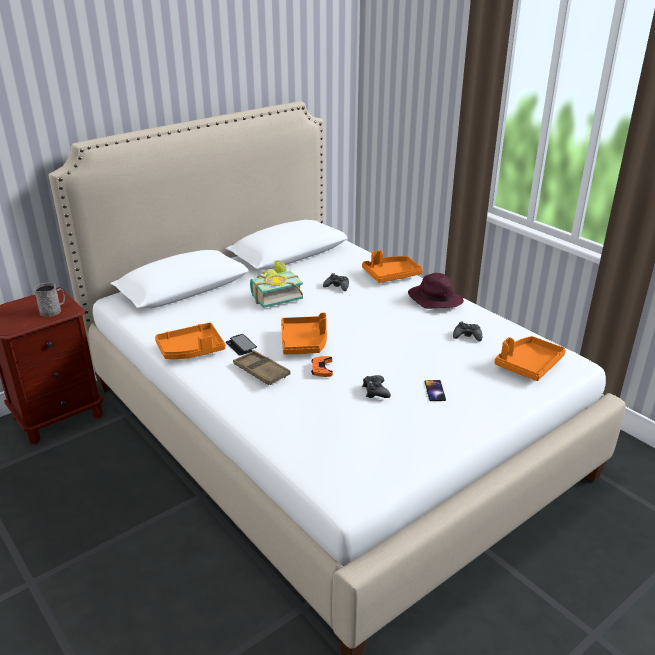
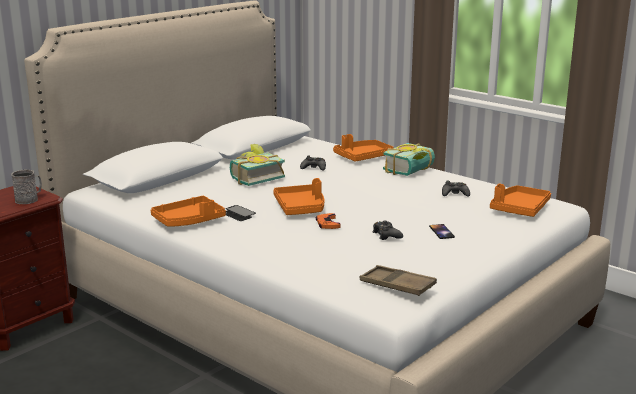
camera: 10 degrees left, 10 degrees down
brown tray [233,350,290,385] -> brown tray moved to [360,265,437,296]
purple hat [408,273,464,309] -> book [383,143,435,176]

